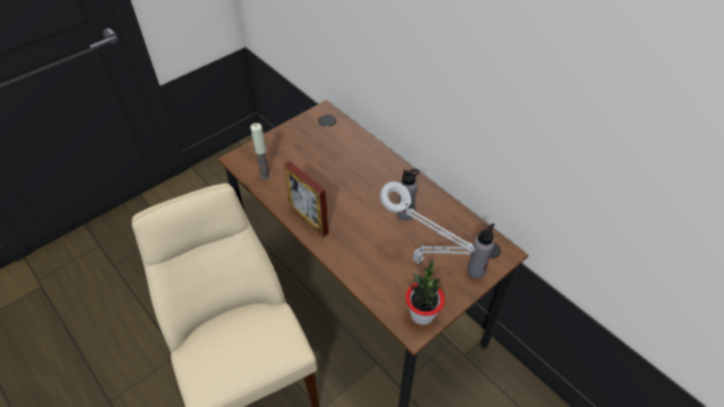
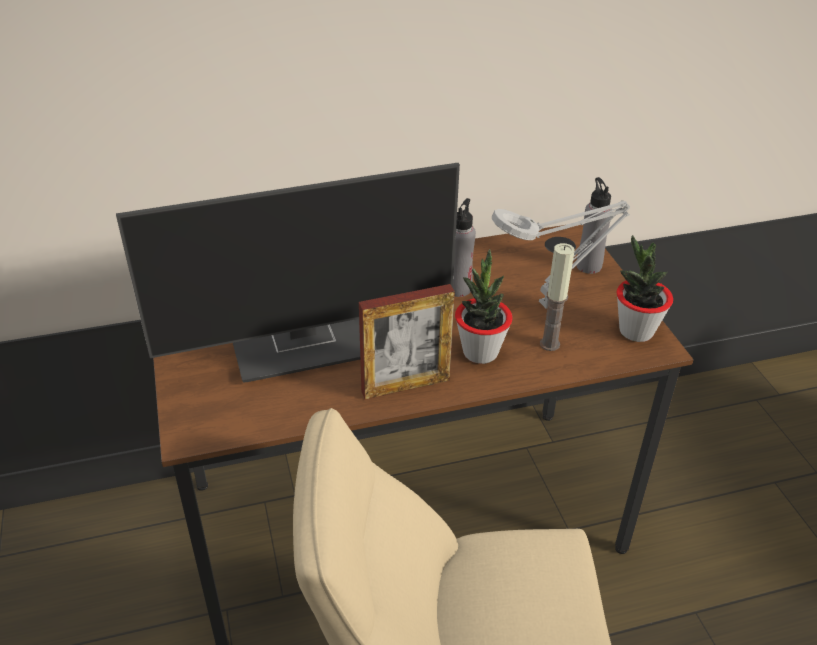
camera: 65 degrees left, 10 degrees down
candle [250,123,271,180] -> candle moved to [540,243,575,351]
none -> monitor [116,163,460,383]
none -> potted plant [455,249,513,364]

